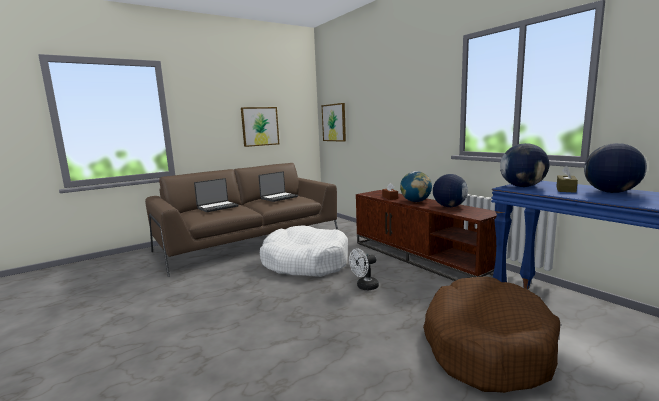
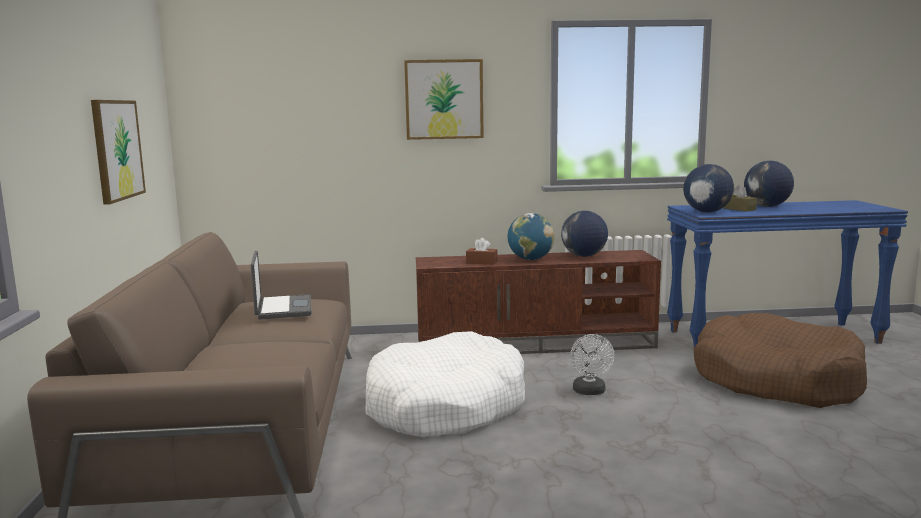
camera: 60 degrees left, 0 degrees up
laptop [194,178,238,212] -> none
picture [322,103,346,142] -> picture moved to [404,59,484,140]

